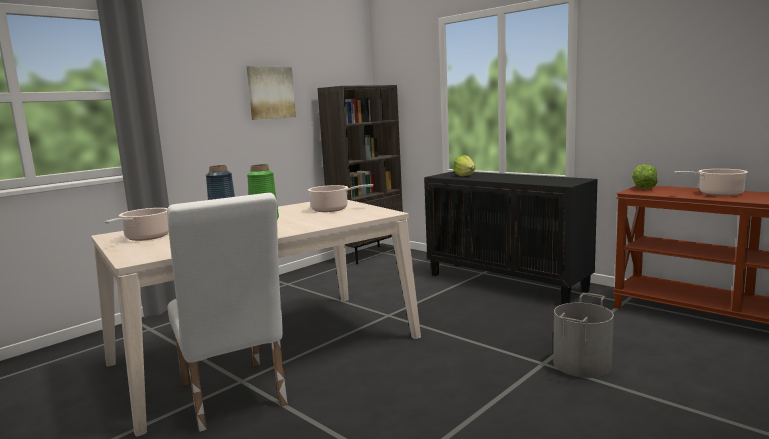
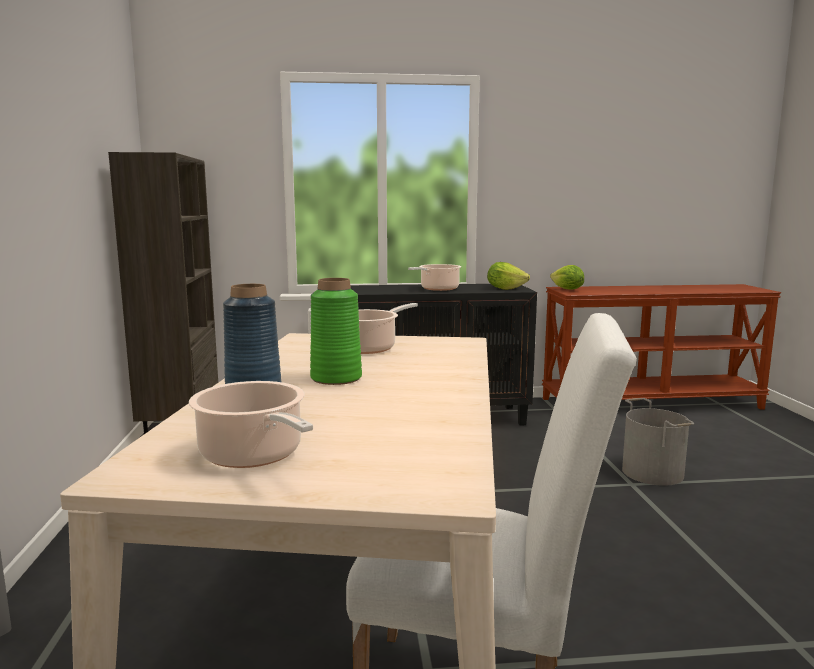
camera: 50 degrees left, 0 degrees up
picture [247,66,296,120] -> none
lettuce [454,155,475,177] -> lettuce moved to [487,262,530,290]
cooking pot [674,169,748,196] -> cooking pot moved to [408,264,461,291]

